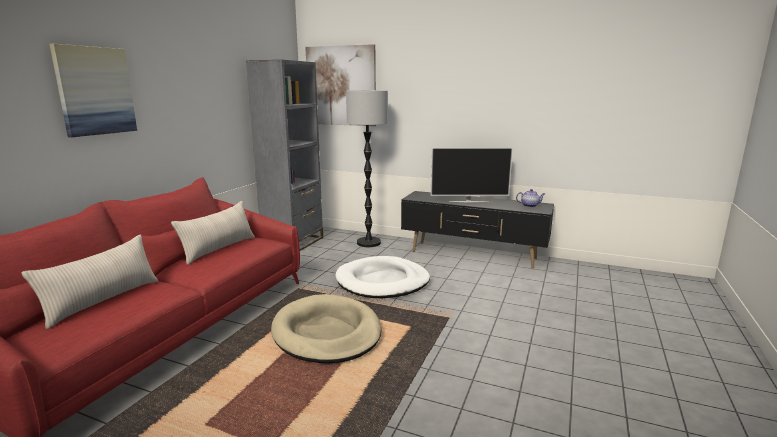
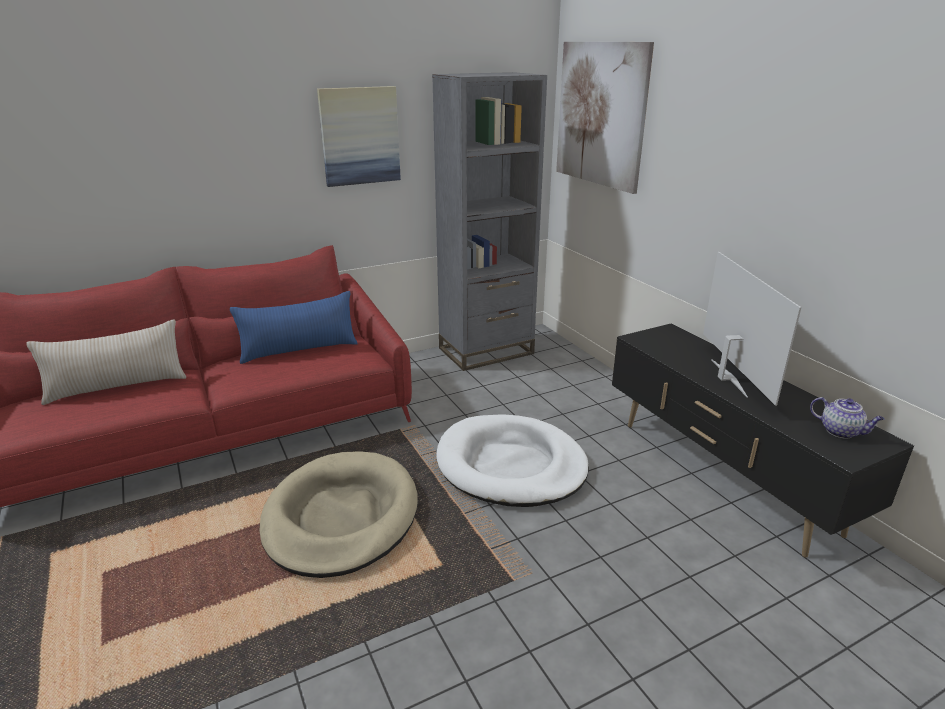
camera: 40 degrees right, 10 degrees up
picture [49,44,137,137] -> picture moved to [317,86,401,187]
beige pillow [171,201,255,265] -> blue pillow [230,291,357,364]
floor lamp [346,90,388,247] -> none
television [431,148,513,202] -> television turned 135 degrees counterclockwise [703,252,802,406]

